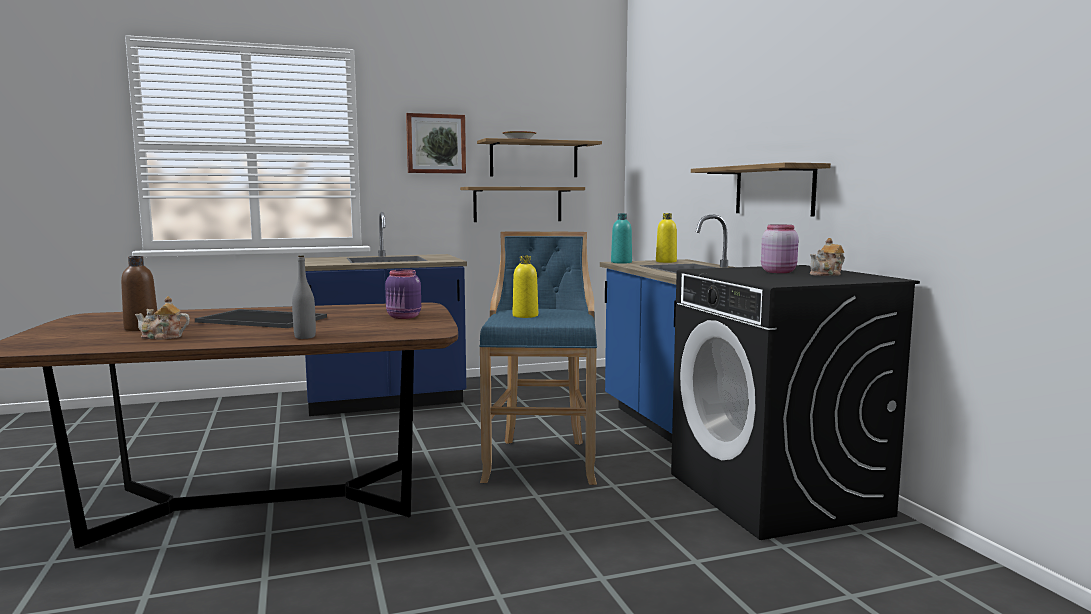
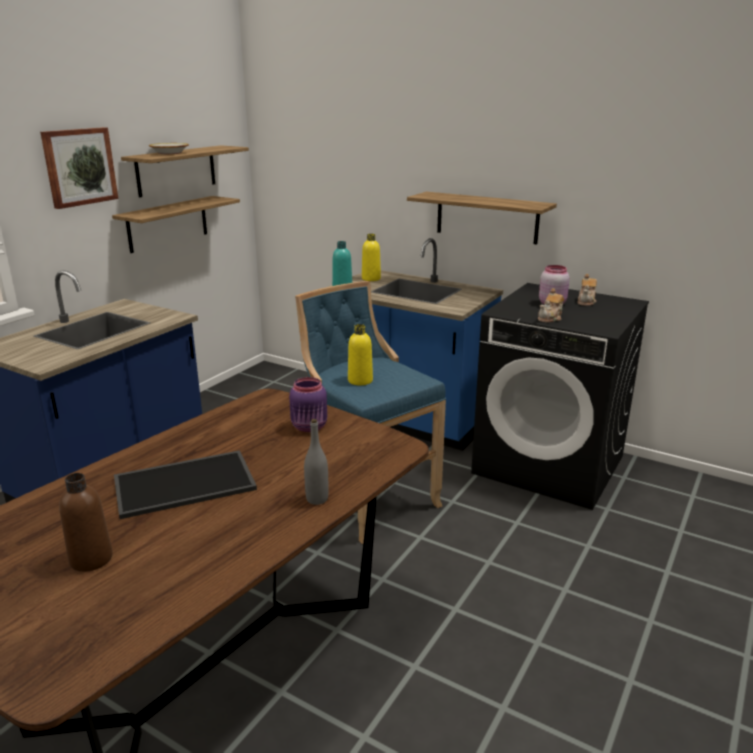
camera: 40 degrees left, 15 degrees up
teapot [135,296,190,340] -> teapot moved to [538,288,564,323]

